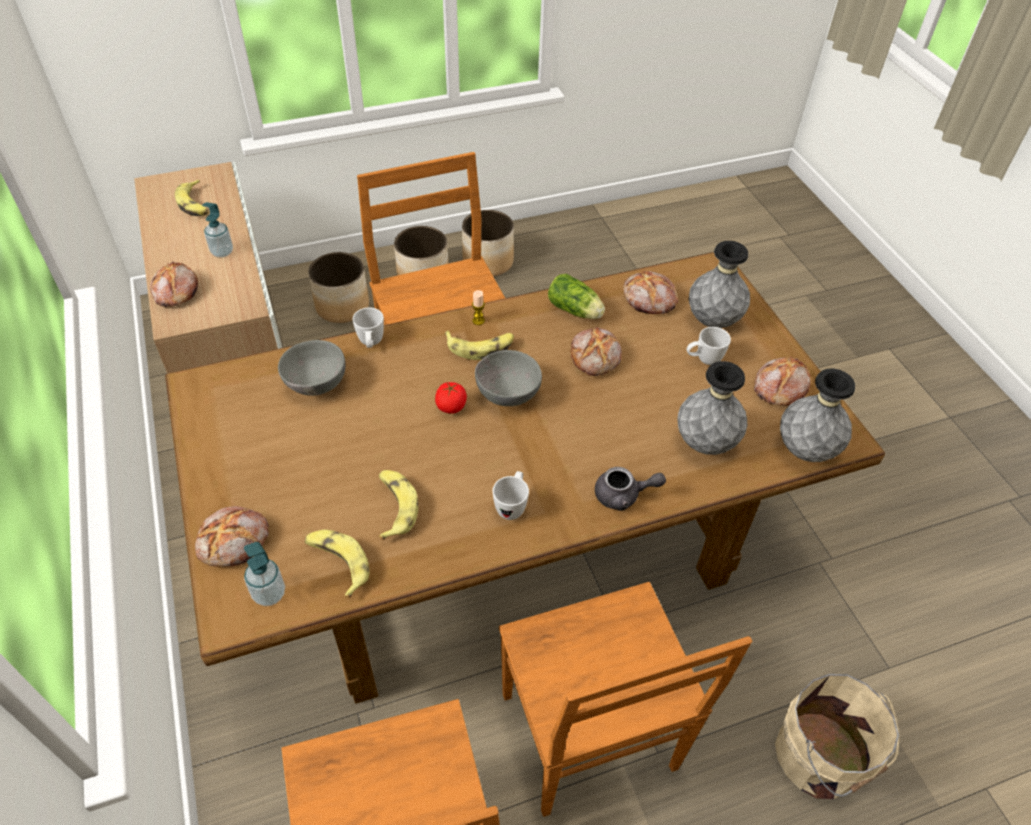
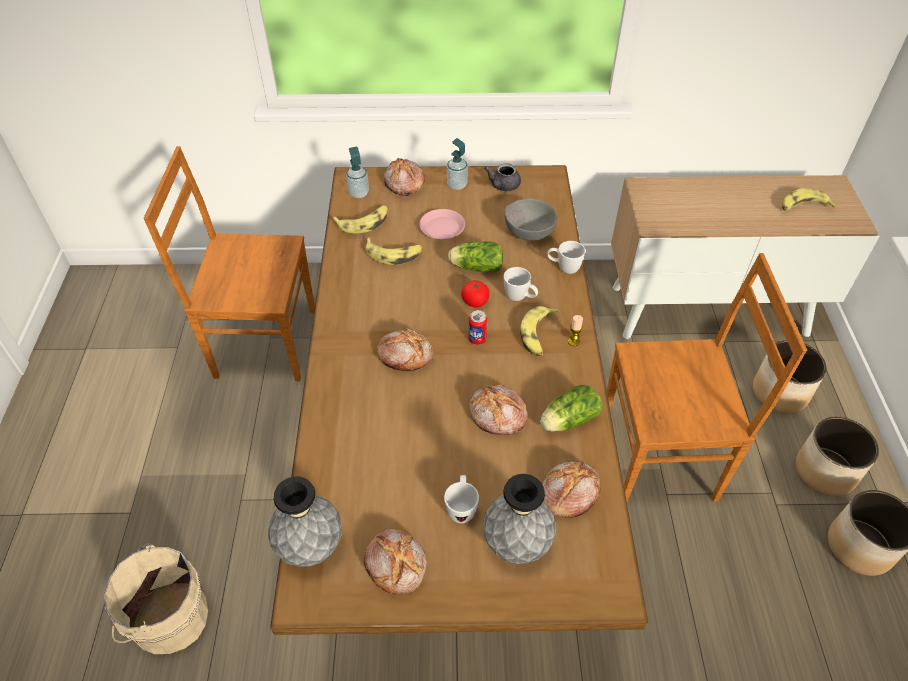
camera: 110 degrees right, 0 degrees up
bread [150,261,198,308] -> bread moved to [377,328,434,371]
soap dispenser [202,202,233,258] -> soap dispenser moved to [447,138,468,190]
grey bowl [475,350,542,406] -> can [468,310,488,345]
white mug [493,471,529,520] -> white mug moved to [504,267,538,301]
brown chair [499,582,753,817] -> none
grey teapot [595,467,666,511] -> grey teapot moved to [485,163,521,191]
grey vase [677,361,748,455] -> none
none -> pink plate [419,209,465,240]
none -> lettuce [448,241,503,273]

